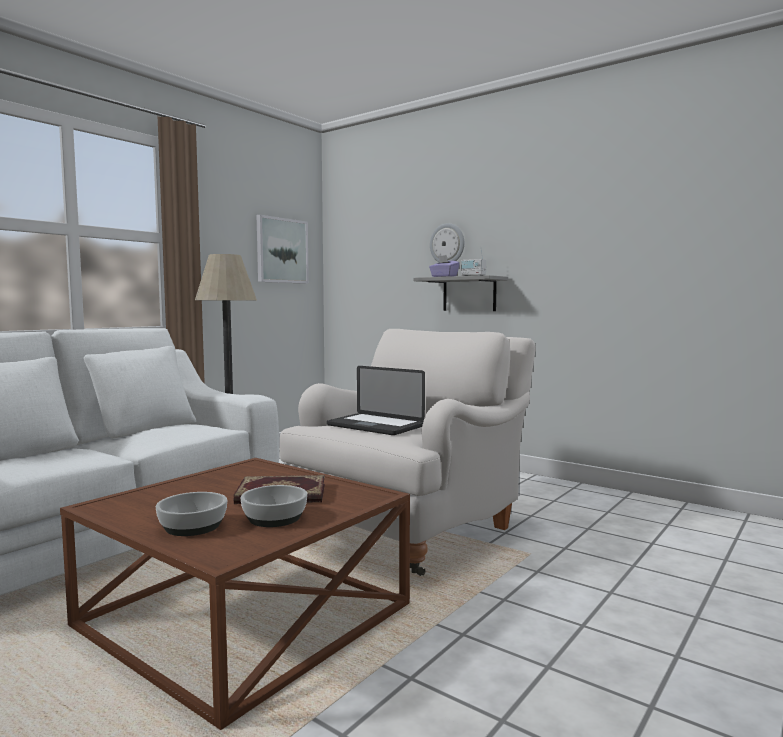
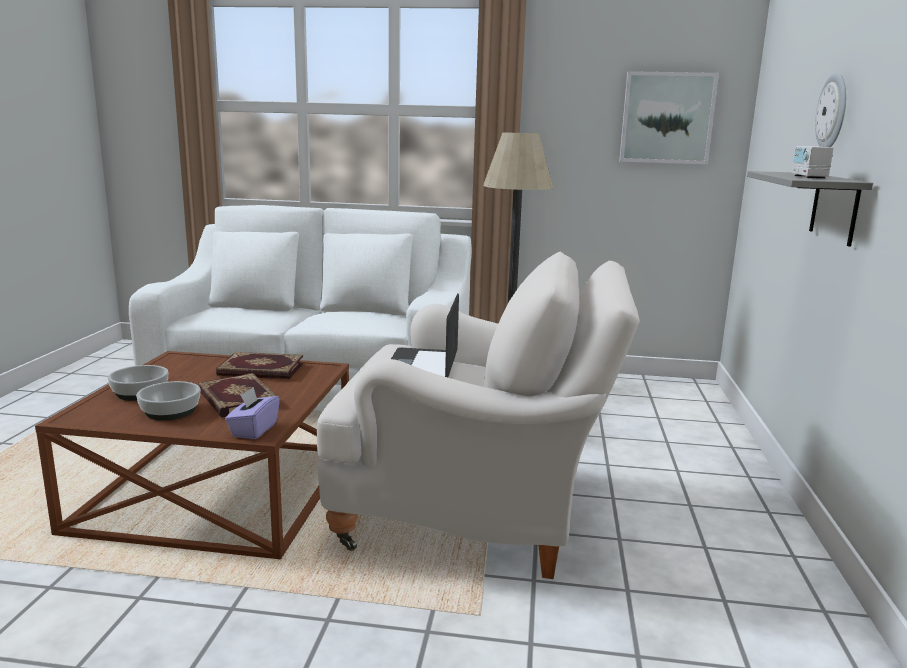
camera: 60 degrees right, 10 degrees up
purple tissue box [429,255,460,277] -> purple tissue box moved to [225,387,280,439]
none -> book [216,352,304,379]

